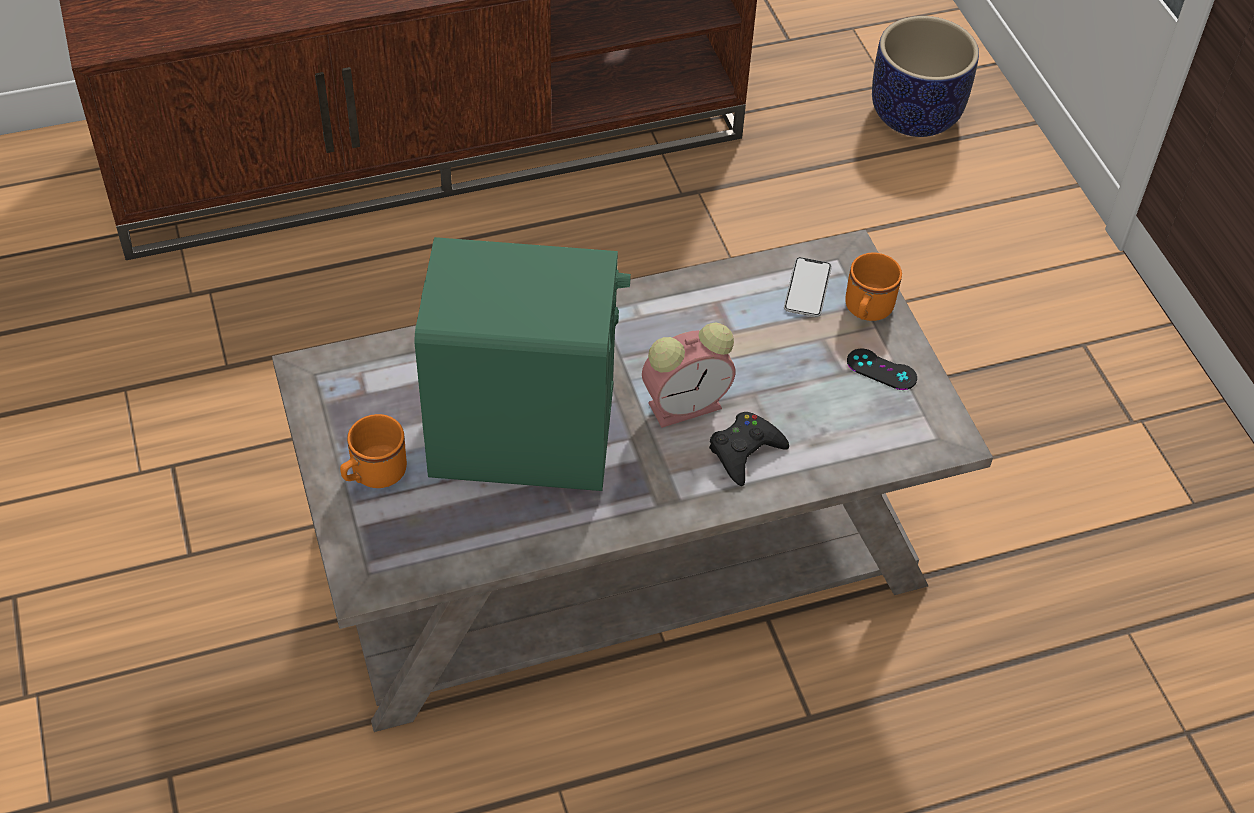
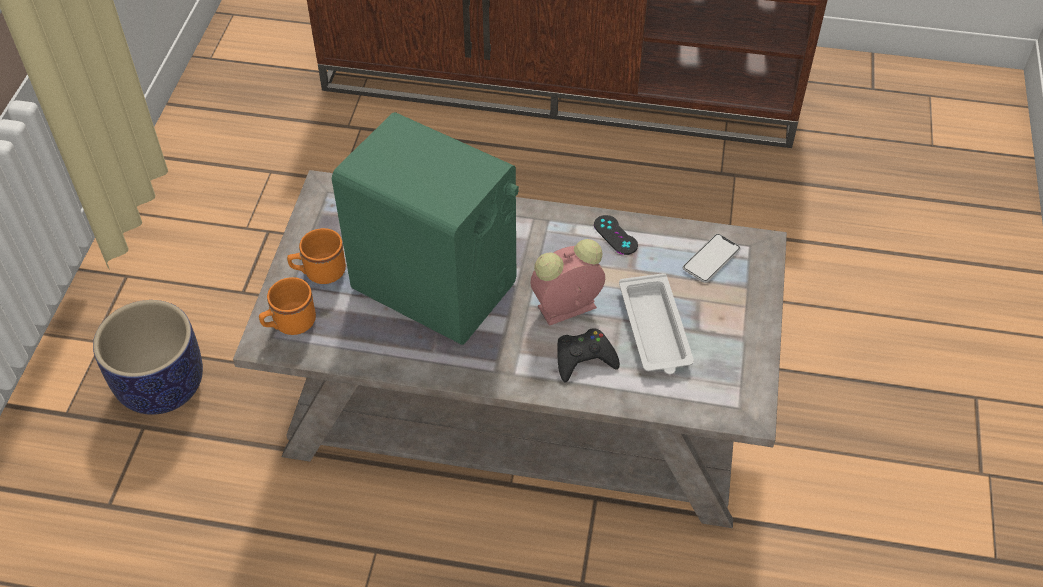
camera: 30 degrees right, 0 degrees up
alarm clock [642,322,736,428] -> alarm clock turned 150 degrees clockwise [530,239,605,326]
orange mug [845,252,902,321] -> orange mug moved to [259,277,316,335]
black game controller [847,348,917,390] -> black game controller moved to [594,215,638,255]
planter [872,16,979,137] -> planter moved to [93,300,203,415]
none -> white tray [619,273,694,375]

